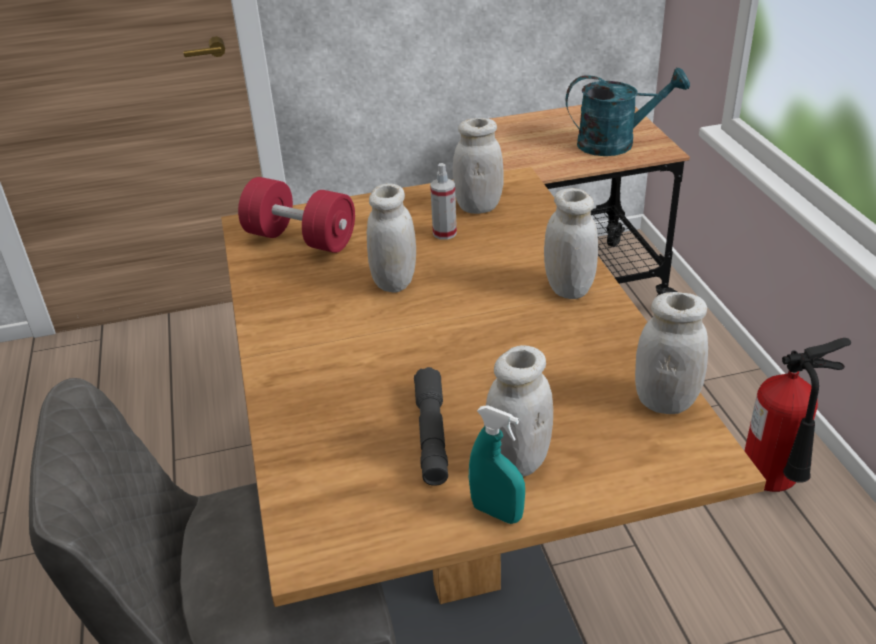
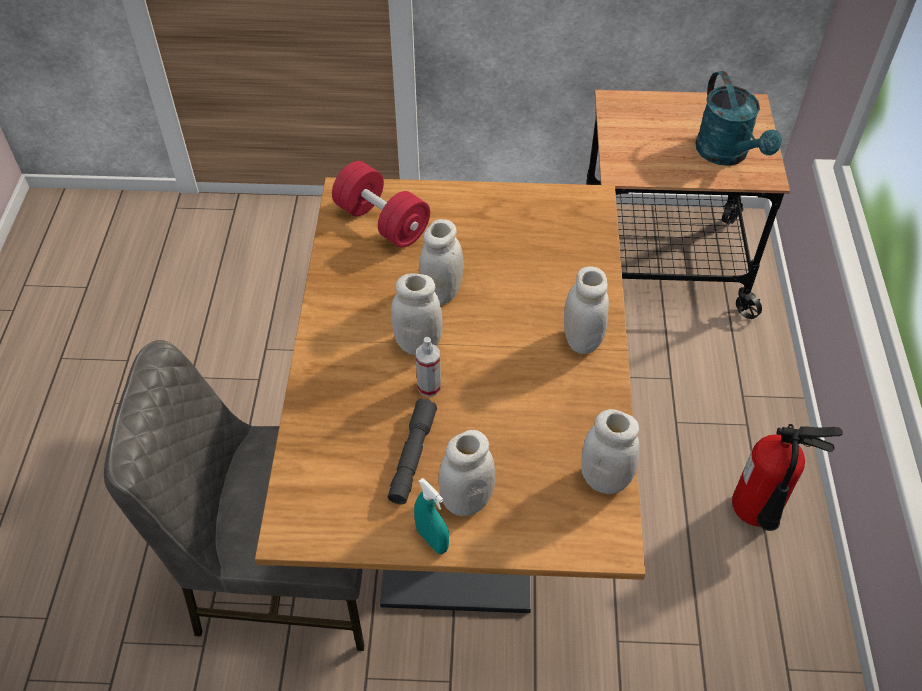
camera: 15 degrees right, 15 degrees up
spray bottle [430,163,457,240] -> spray bottle moved to [416,337,441,397]
white jar [453,118,504,214] -> white jar moved to [391,273,443,355]
turquoise watering can [566,68,690,156] -> turquoise watering can turned 60 degrees clockwise [695,71,782,166]

